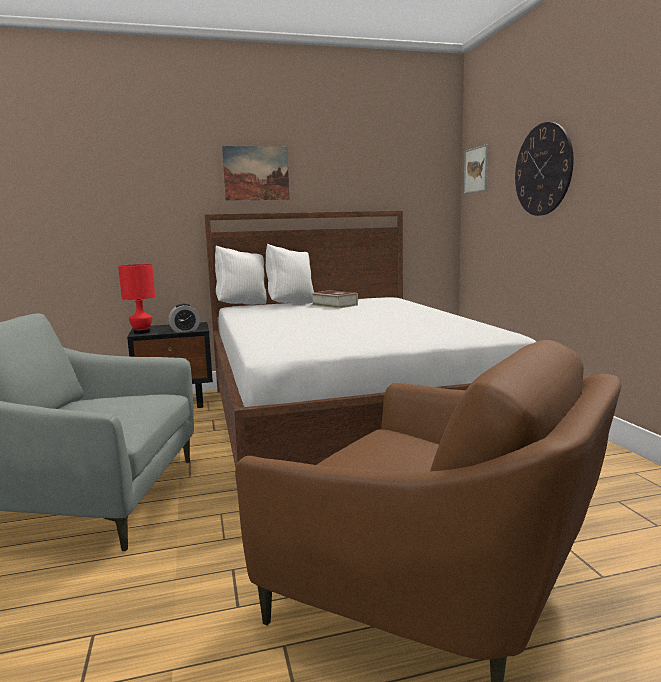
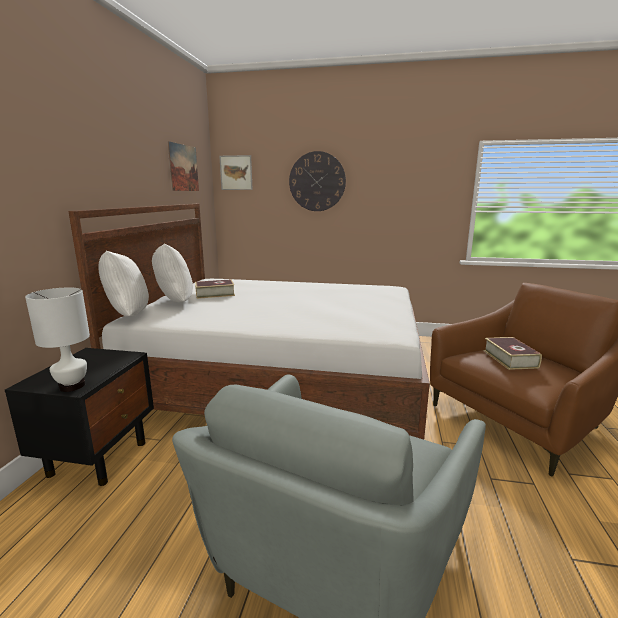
camera: 65 degrees left, 5 degrees up
red table lamp [118,264,155,334] -> white table lamp [25,287,90,392]
alarm clock [168,304,200,332] -> none
picture [222,146,290,201] -> picture moved to [167,141,199,191]
none -> book [483,337,542,370]

